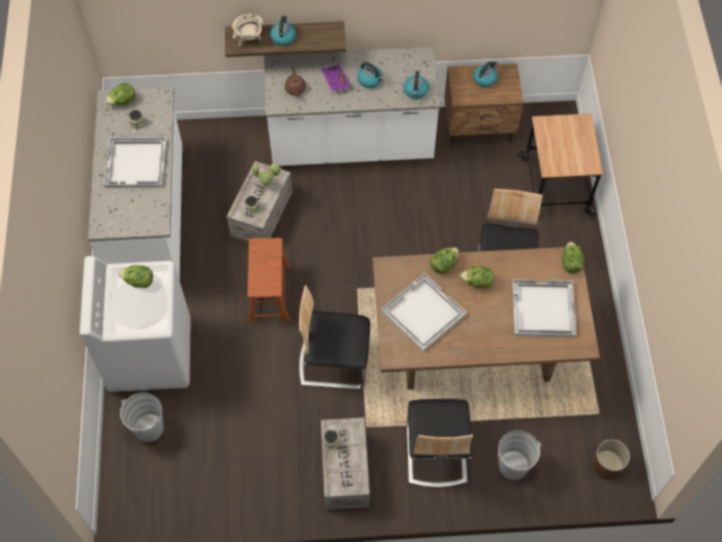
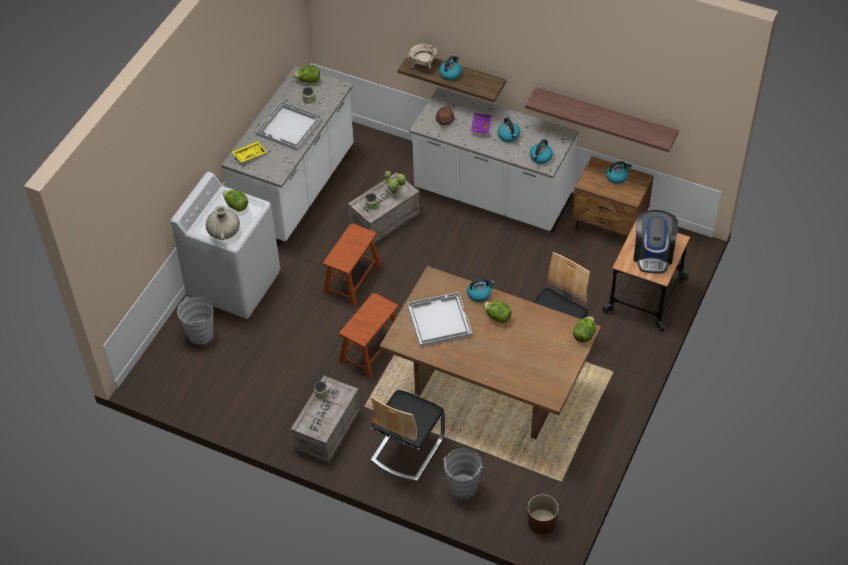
camera: 30 degrees right, 10 degrees down
chair [299,285,370,389] -> brown stool [339,293,398,378]
lettuce [430,247,459,274] -> kettle [467,278,495,302]
white tray [512,279,577,337] -> none
none -> beige vase [206,206,240,240]
none -> yellow tray [232,142,267,162]
none -> shelf [525,87,679,152]
none -> coffee machine [634,210,678,274]

